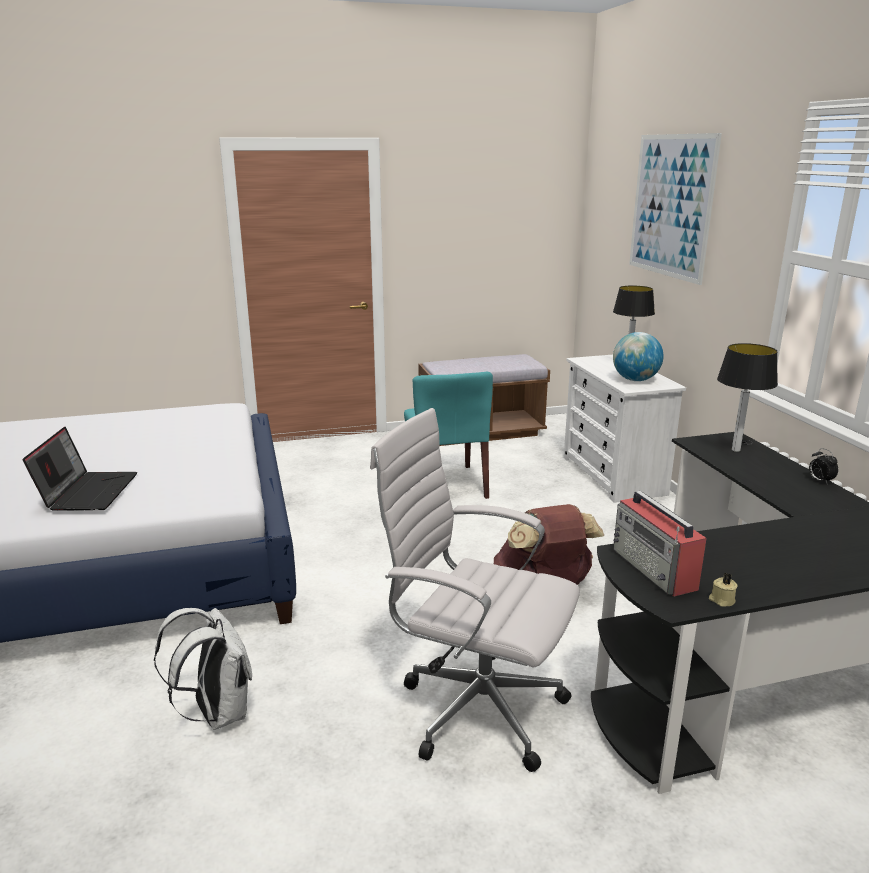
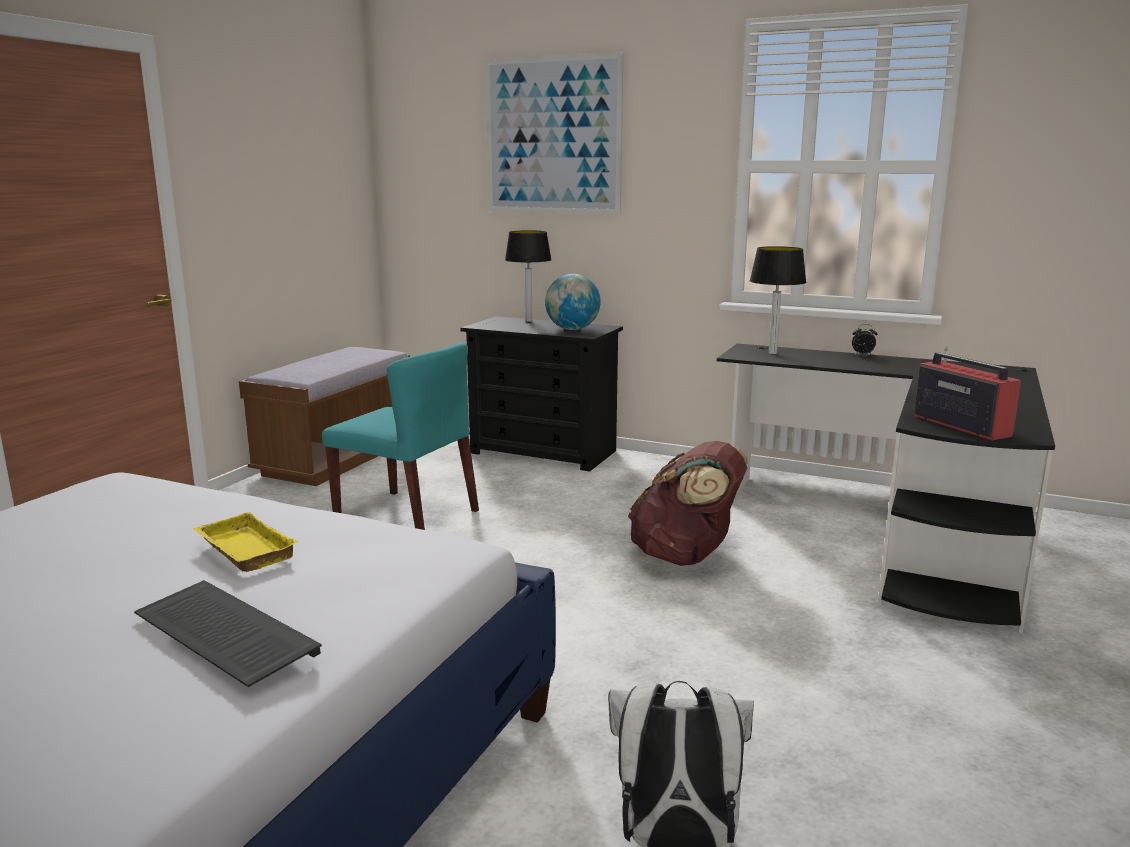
camera: 50 degrees left, 5 degrees down
laptop [23,427,137,510] -> keyboard [134,580,322,687]
white office chair [370,408,580,772] -> none
white dresser [564,355,686,503] -> black dresser [460,316,623,472]
radio [613,491,707,597] -> radio turned 135 degrees counterclockwise [914,346,1021,440]
beige candle [709,573,737,607] -> none
none -> yellow tray [193,512,299,572]

